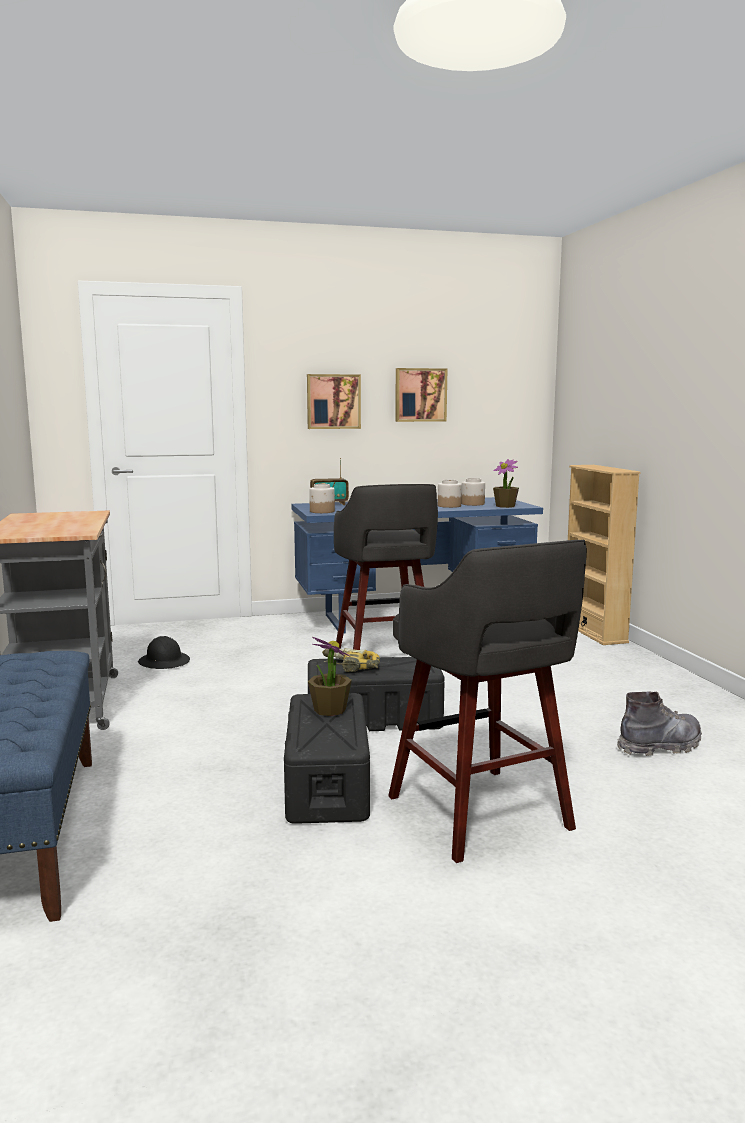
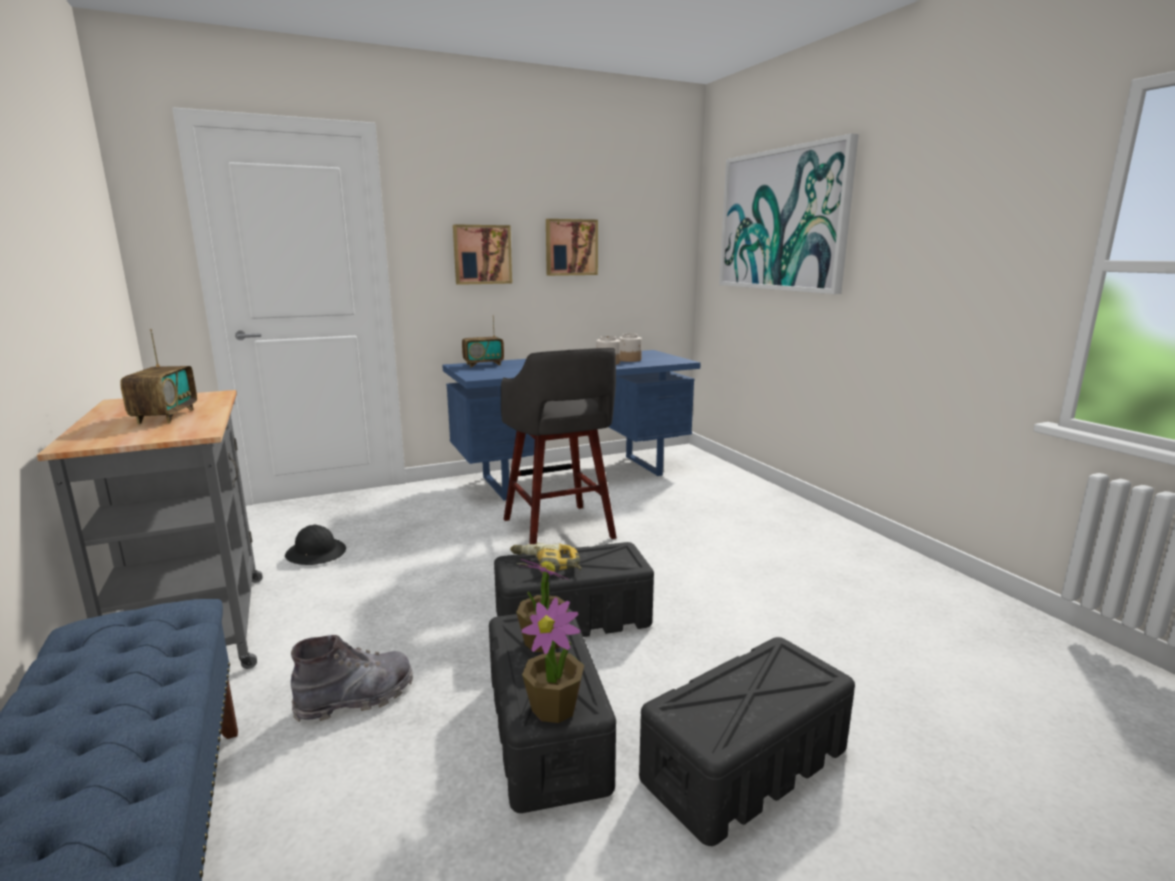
camera: 10 degrees left, 5 degrees up
jar [309,484,335,513] -> none
grey stool [388,540,587,863] -> black storage box [639,637,855,846]
potted plant [493,459,519,508] -> potted plant moved to [522,598,584,723]
beige bookcase [568,465,640,645] -> none
grey boot [617,692,702,756] -> grey boot moved to [291,635,413,722]
none -> radio [120,329,197,424]
none -> picture [719,133,859,294]

